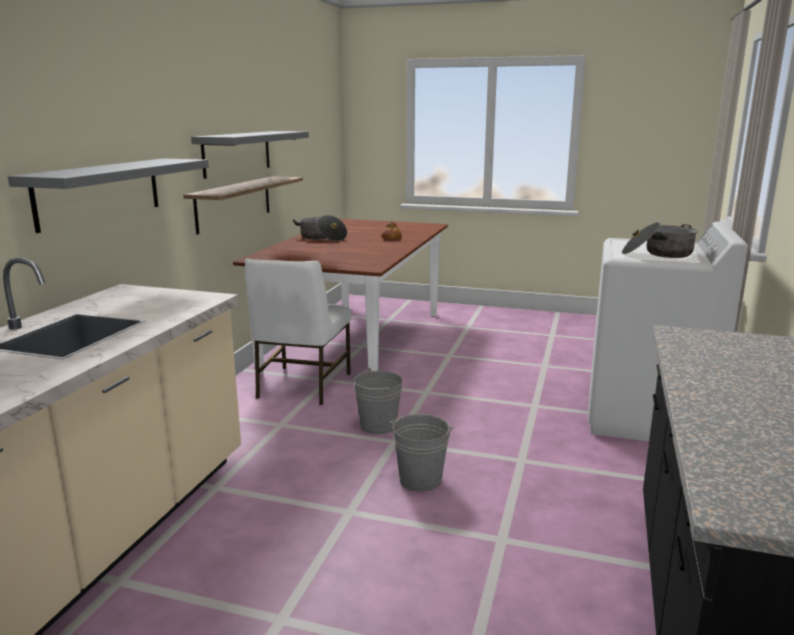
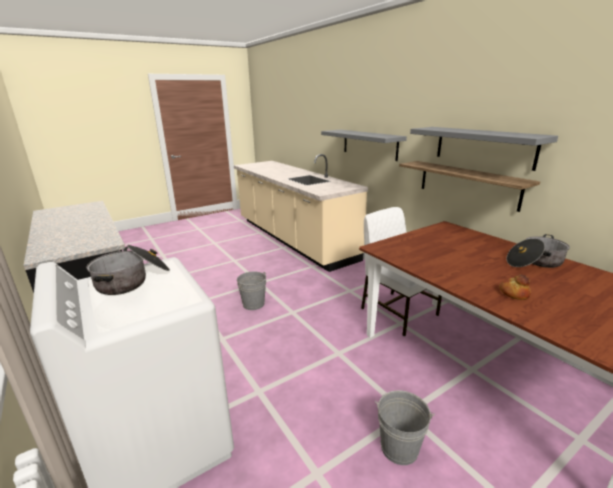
camera: 130 degrees right, 5 degrees up
grey bucket [353,368,402,434] -> grey bucket moved to [375,390,435,465]

